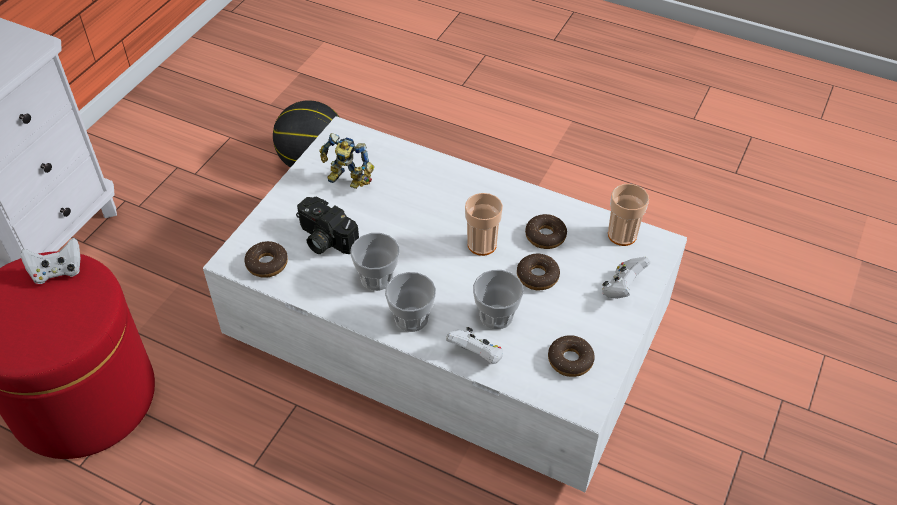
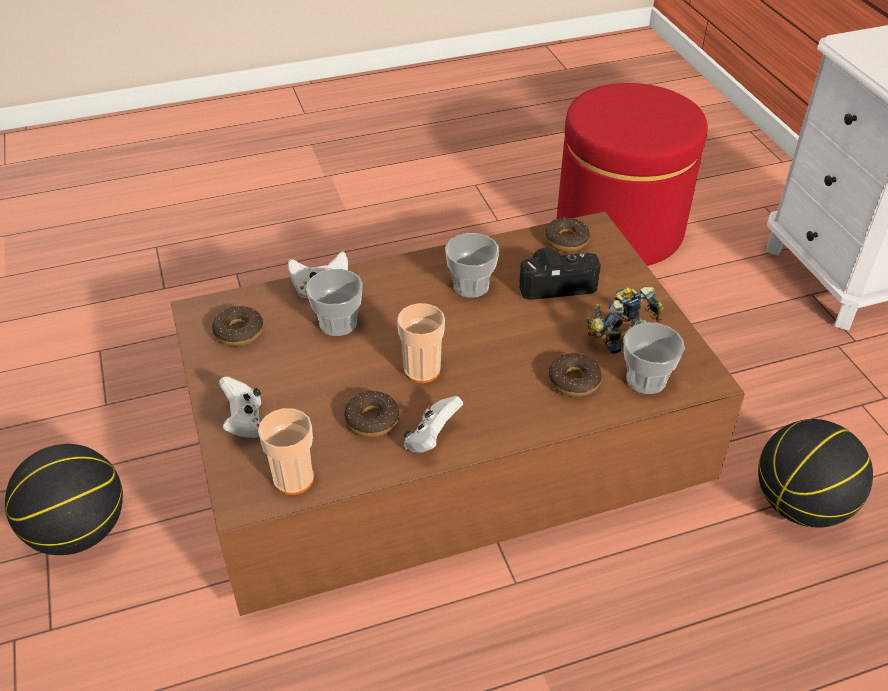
camera: 135 degrees right, 5 degrees down
white game controller [20,238,81,284] -> white game controller moved to [403,396,463,453]
white coffee table [203,116,687,492] -> brown coffee table [171,212,745,616]
cup [385,272,436,332] -> cup moved to [624,322,685,394]
donut [517,254,560,290] -> donut moved to [548,353,602,397]
none -> basketball [5,444,123,555]

